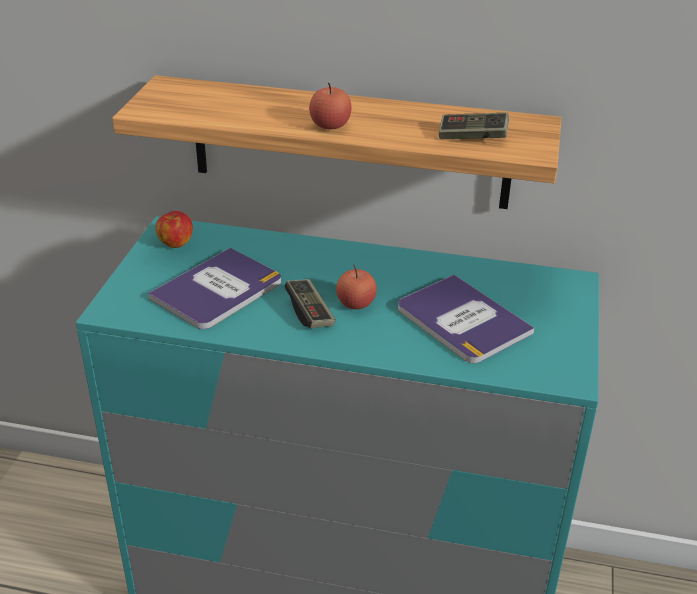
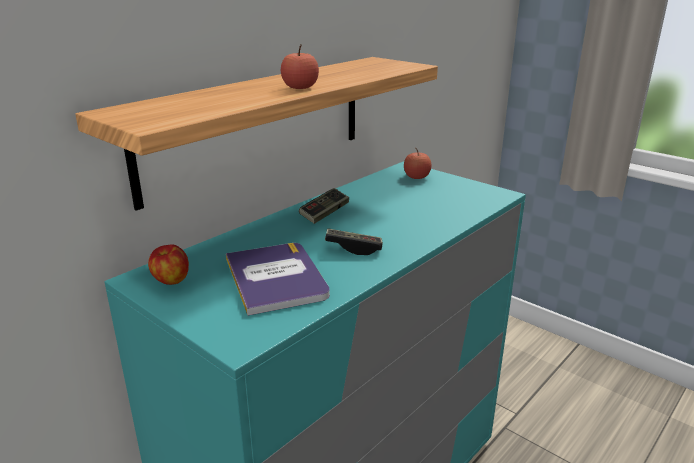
camera: 60 degrees left, 10 degrees down
apple [336,265,377,309] -> apple moved to [404,148,431,179]
book [398,274,534,364] -> none
game controller [439,113,509,139] -> game controller moved to [299,188,349,224]

